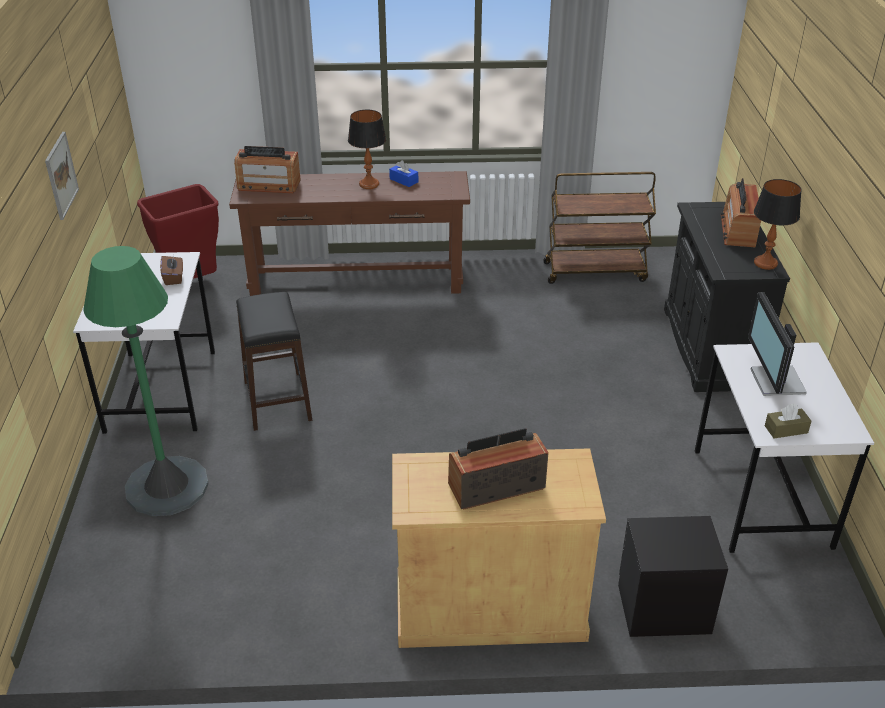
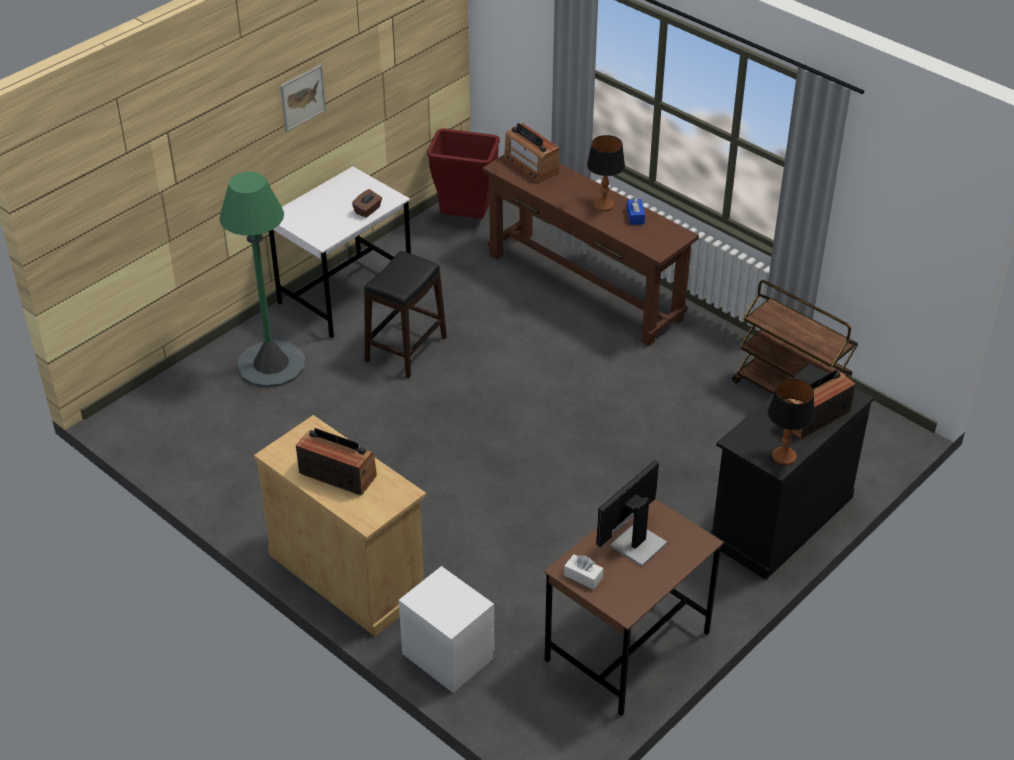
camera: 45 degrees right, 5 degrees up
black nightstand [618,516,728,637] -> white nightstand [399,566,494,693]
white desk [695,342,874,553] -> brown desk [544,499,724,716]
brown tissue box [765,404,812,438] -> white tissue box [564,554,603,590]

